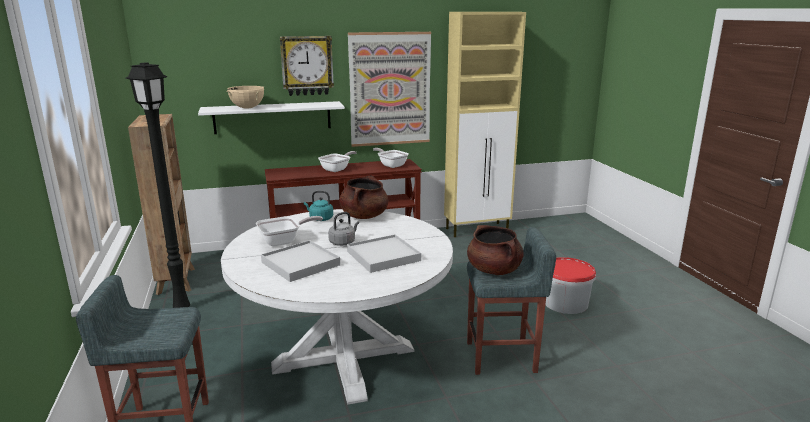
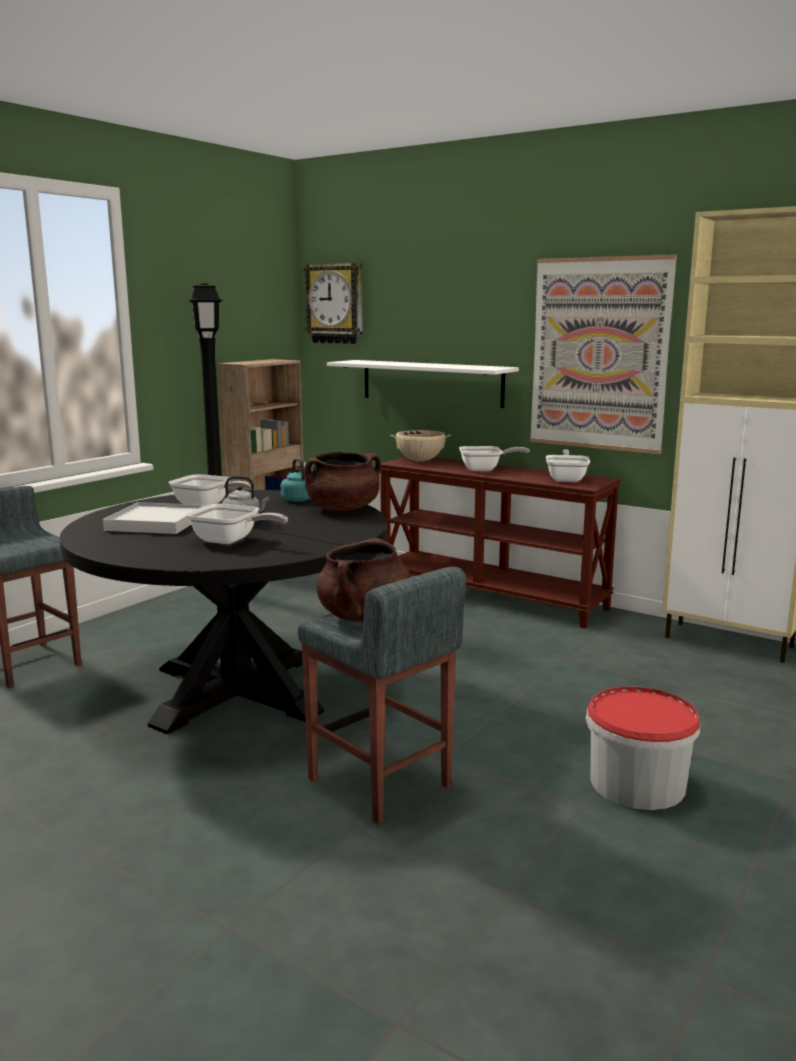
camera: 50 degrees right, 5 degrees down
white dining table [221,209,453,405] -> black dining table [60,490,387,734]
beige cooking pot [226,86,264,109] -> beige cooking pot moved to [390,430,451,462]
wall clock [280,36,334,96] -> wall clock moved to [303,263,363,344]
white tray [347,234,421,273] -> frying pan [186,504,288,544]

